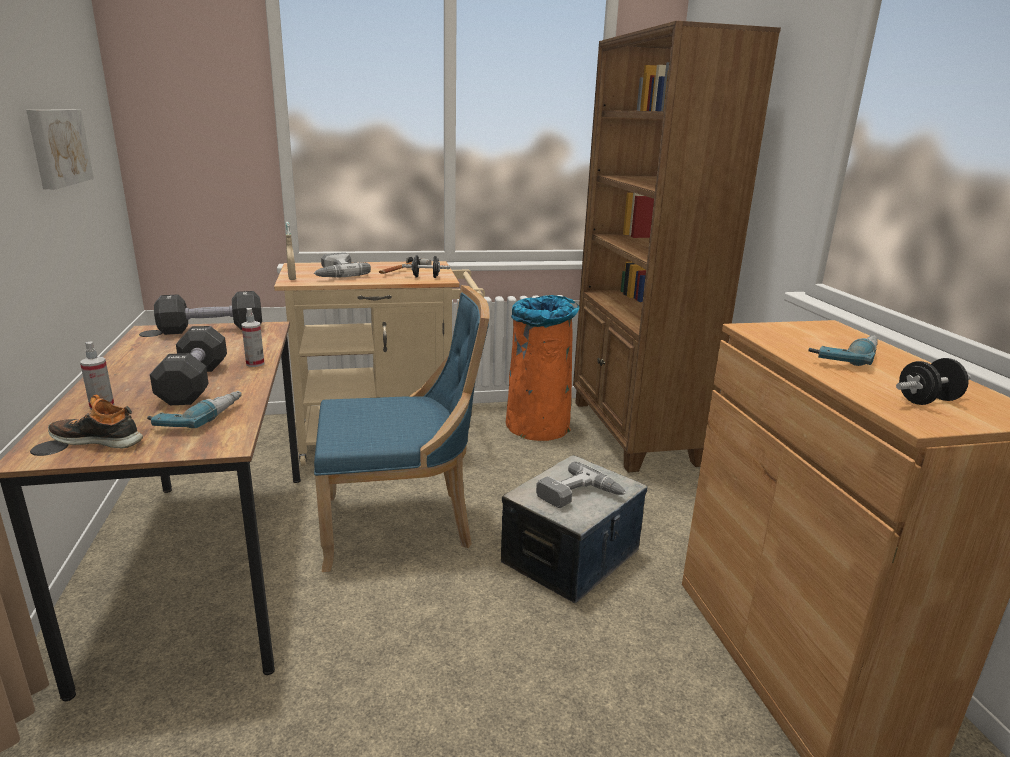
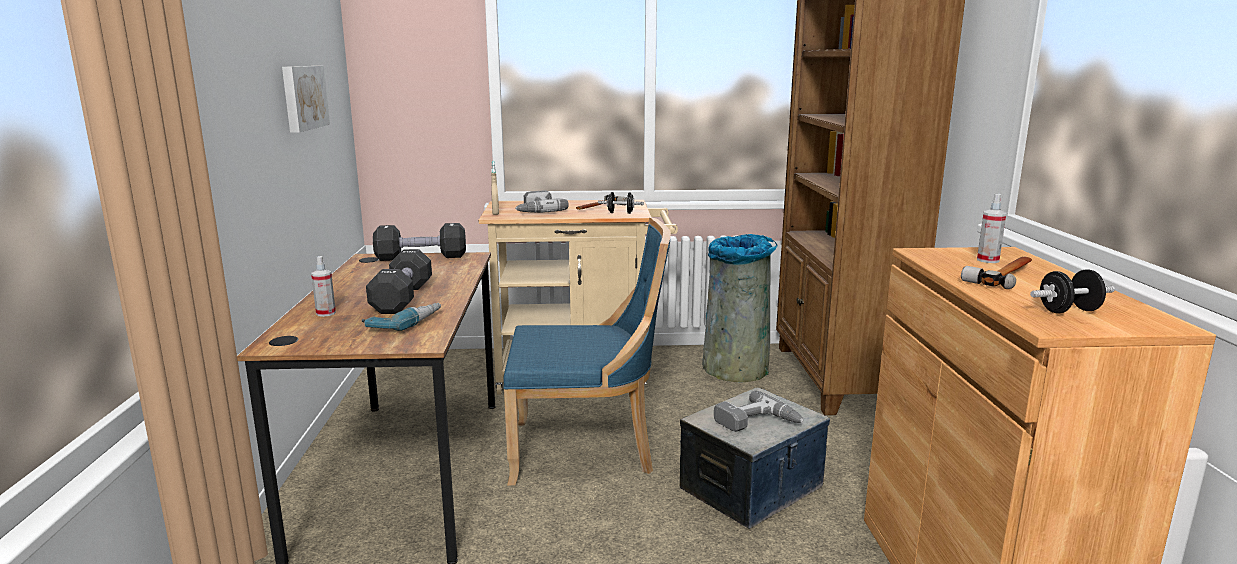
camera: 10 degrees right, 5 degrees down
shoe [48,395,143,448] -> none
spray bottle [242,308,264,367] -> spray bottle moved to [977,194,1006,263]
orange trash can [506,295,580,441] -> grey trash can [702,234,777,382]
power drill [809,335,878,366] -> hammer [961,257,1032,289]

